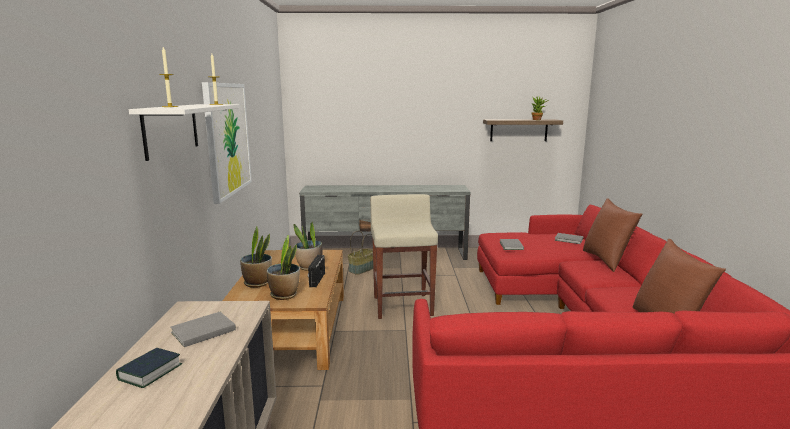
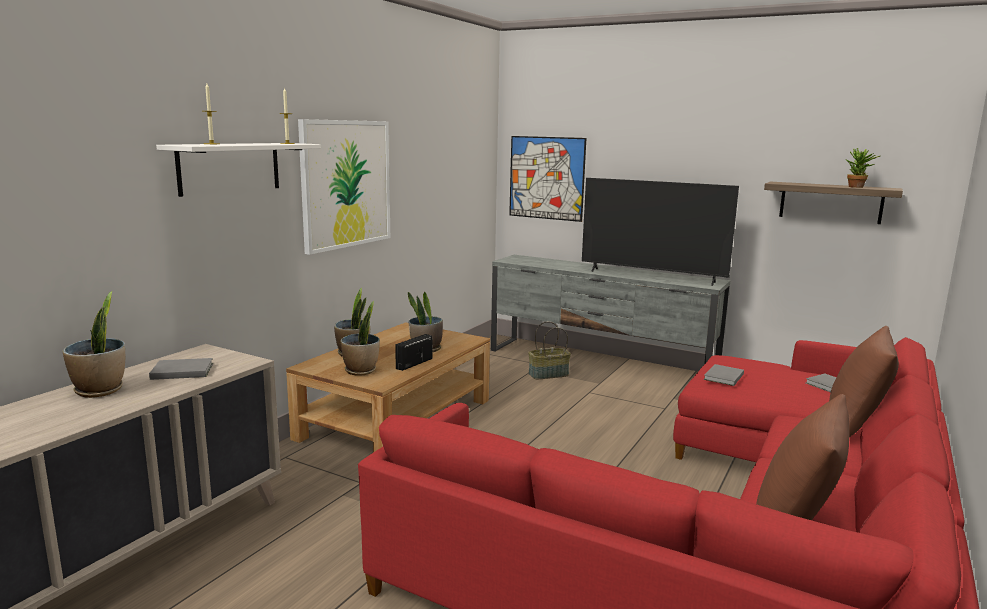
camera: 30 degrees right, 0 degrees up
book [116,348,182,388] -> potted plant [62,291,125,398]
beige stool [370,194,438,319] -> none
none -> picture [509,136,586,222]
none -> television [582,178,739,286]

